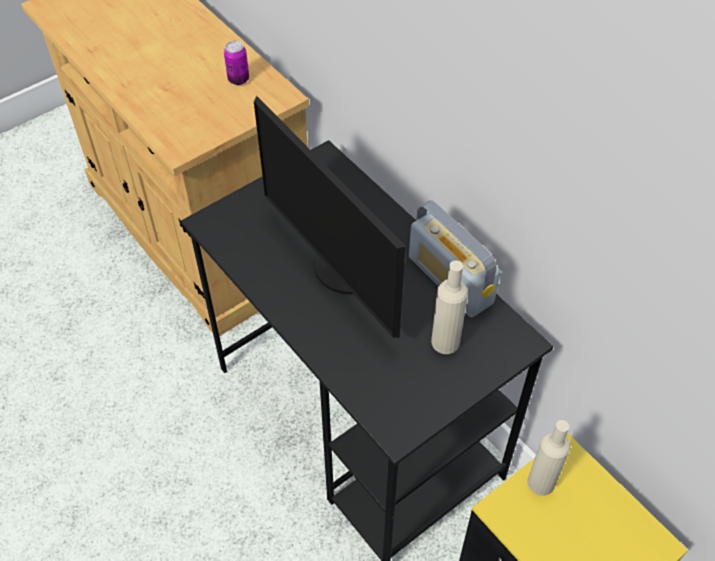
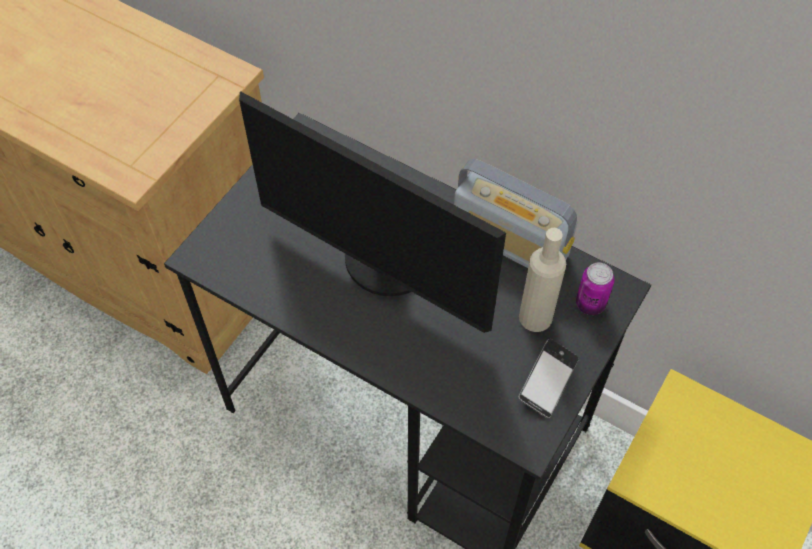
camera: 20 degrees left, 5 degrees up
can [224,41,249,85] -> can moved to [576,263,615,315]
beige bottle [527,420,570,496] -> none
none -> phone [518,339,579,418]

